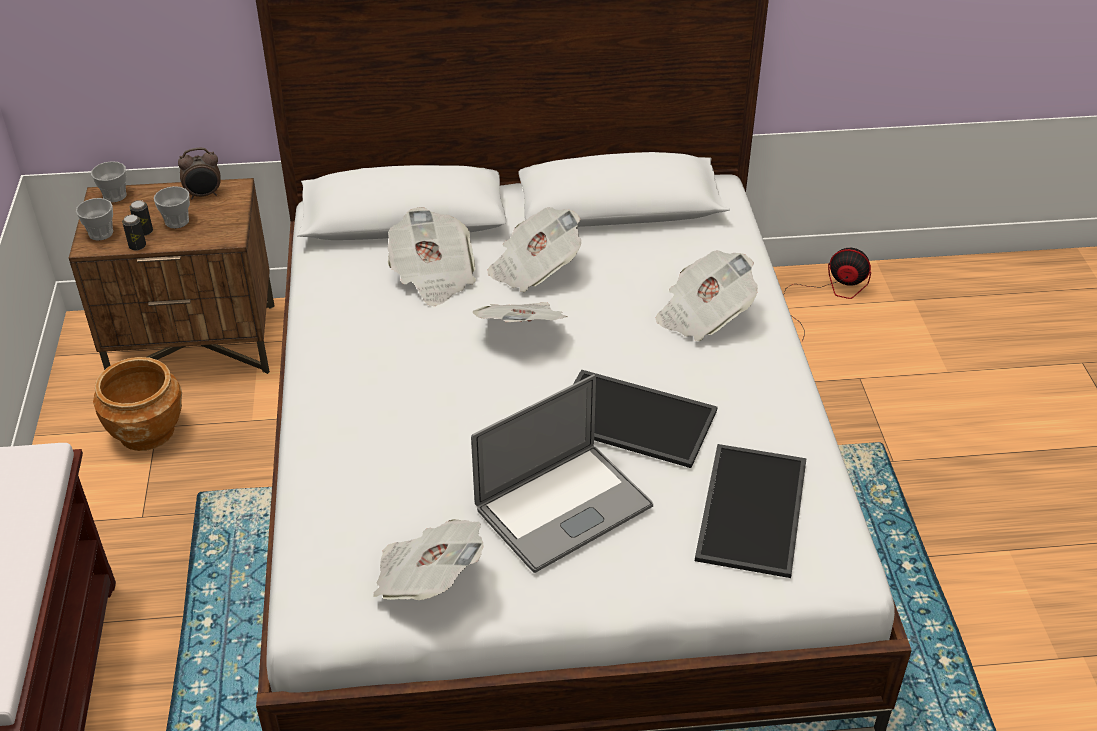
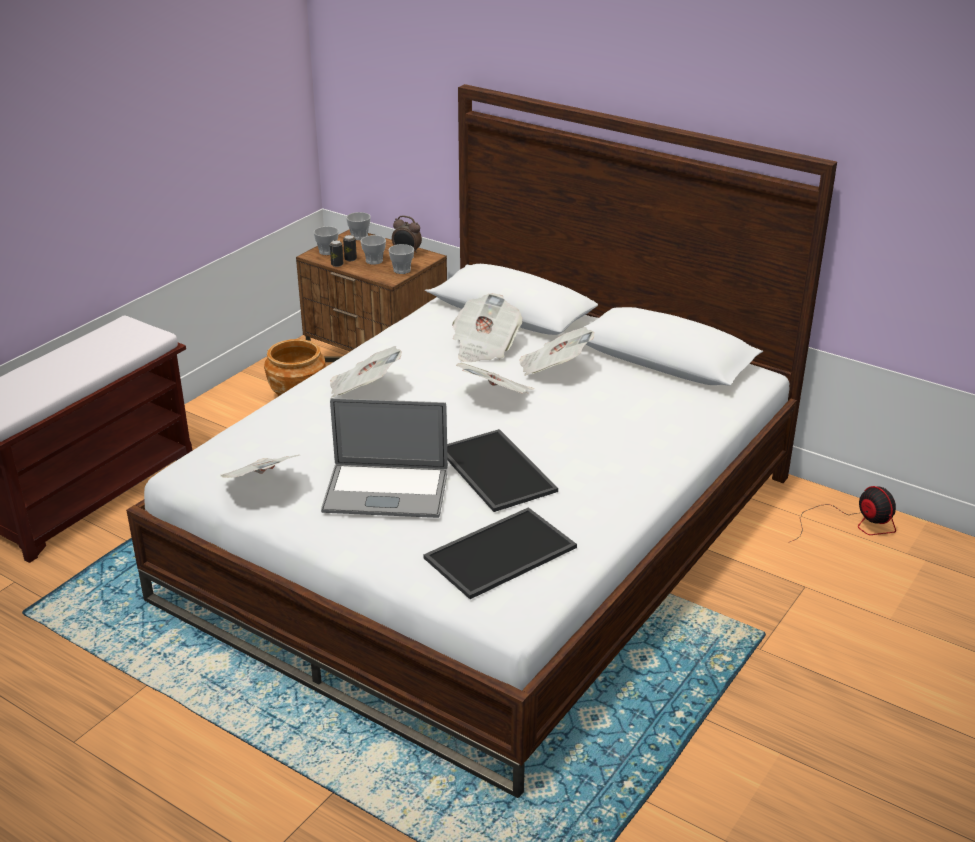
camera: 40 degrees right, 10 degrees down
newspaper [655,250,758,341] -> newspaper moved to [330,346,402,398]
none -> cup [388,244,414,274]

